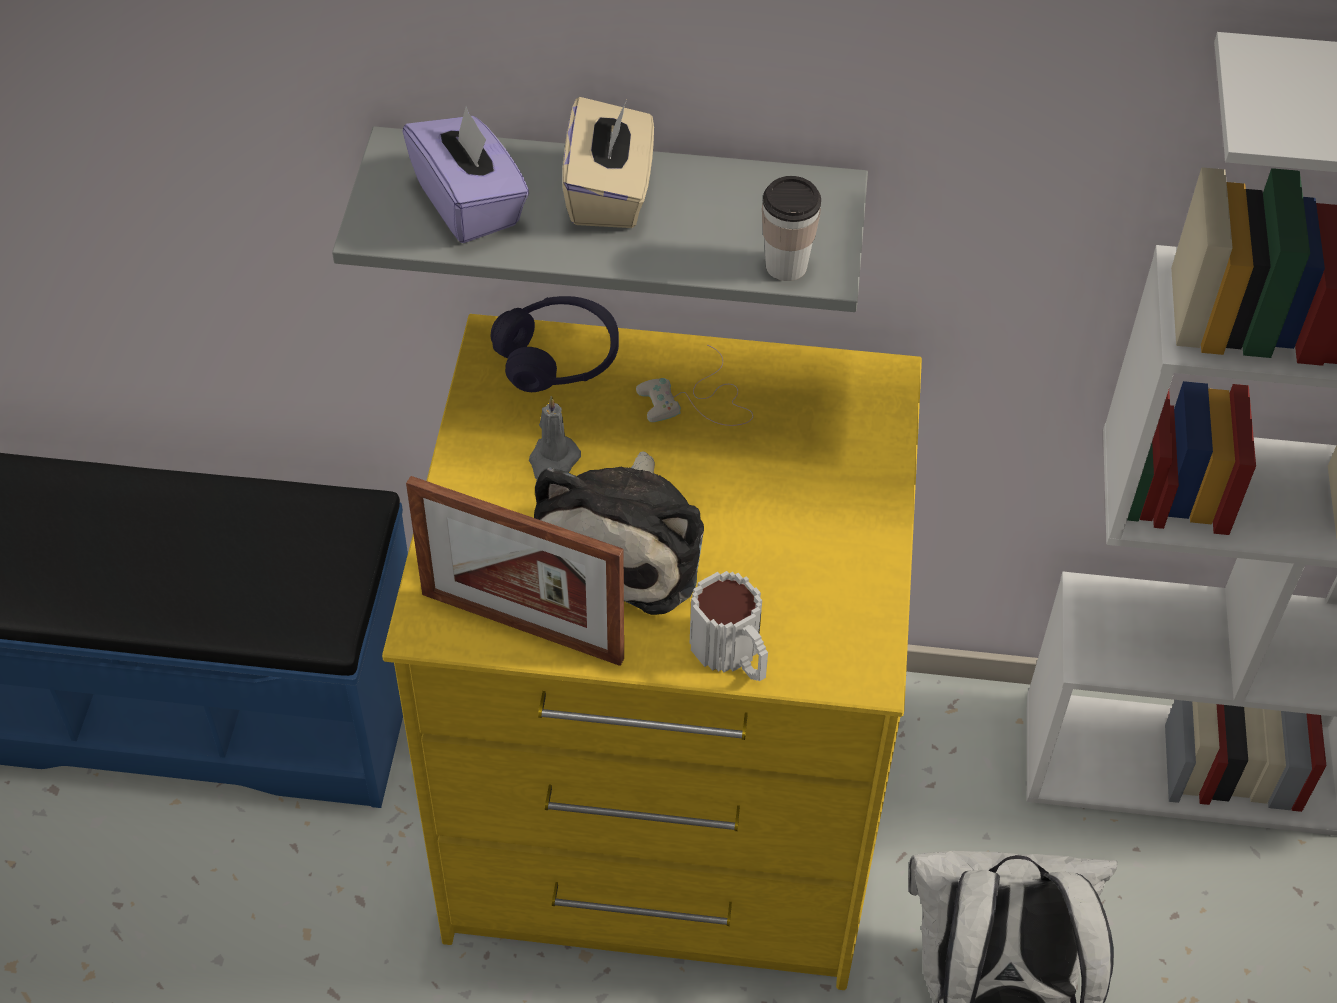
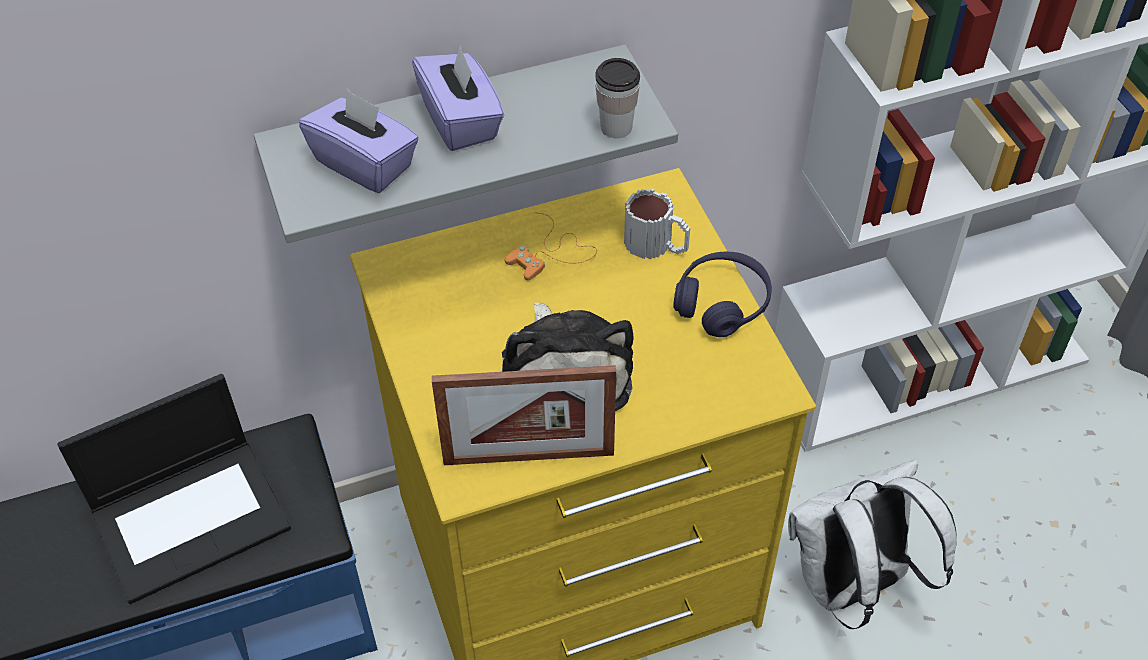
camera: 25 degrees left, 0 degrees up
purple headphones [491,296,619,392] -> purple headphones moved to [673,252,772,337]
grey candle [529,396,581,479] -> none
beige tissue box [562,97,654,228] -> purple tissue box [412,46,504,151]
white game controller [636,345,753,426] -> orange game controller [504,213,597,280]
mug [690,571,768,681] -> mug moved to [624,189,690,259]
none -> laptop [57,374,291,604]

